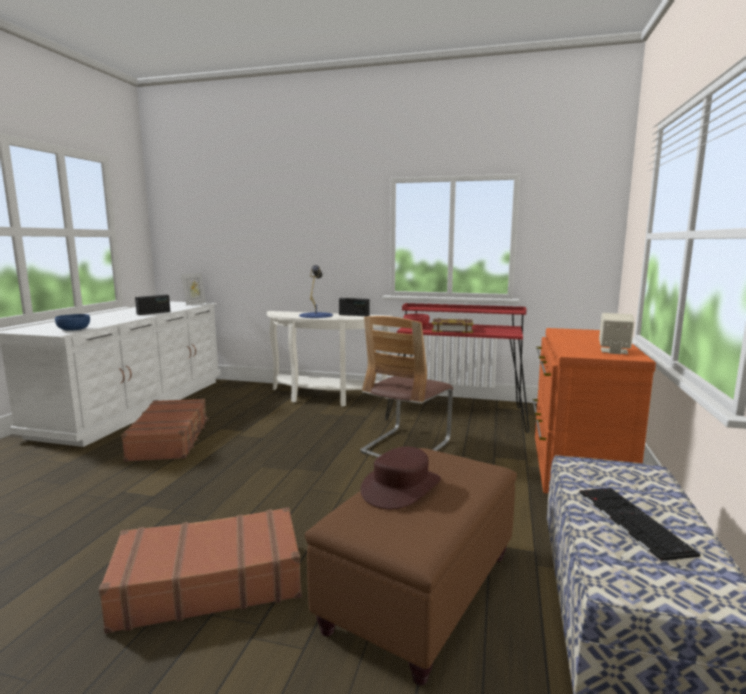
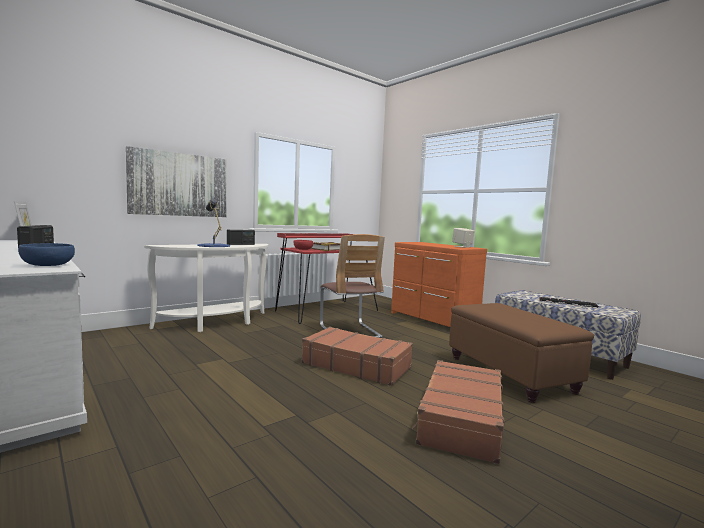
camera: 55 degrees left, 5 degrees down
brown suitcase [121,398,209,462] -> brown suitcase moved to [302,327,413,386]
brown hat [360,447,441,509] -> none
none -> picture [126,146,227,217]

